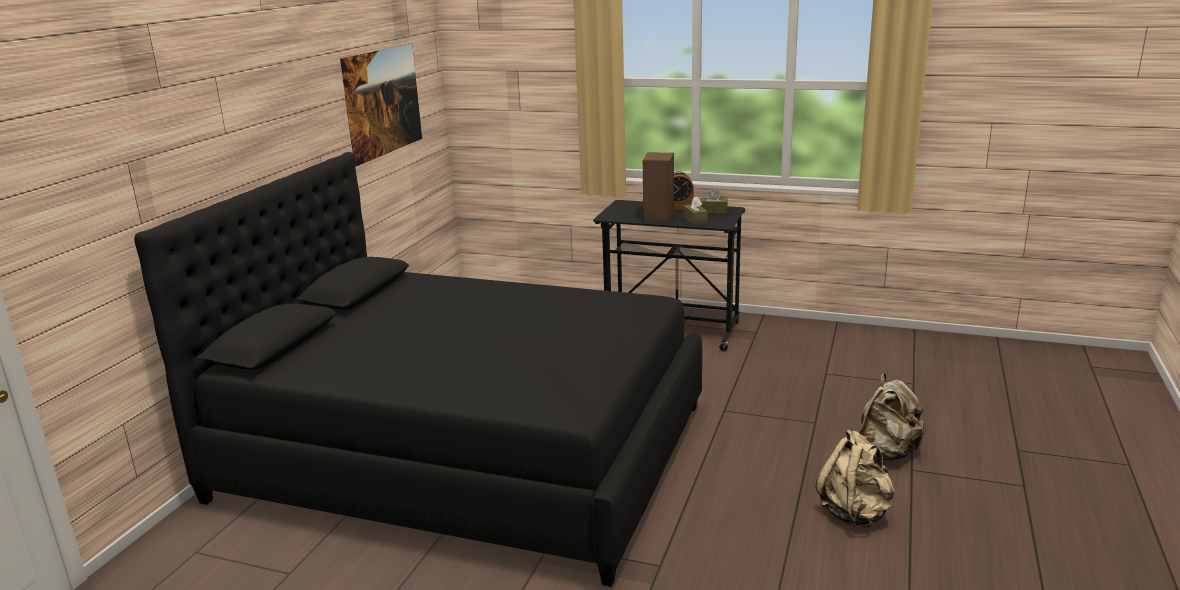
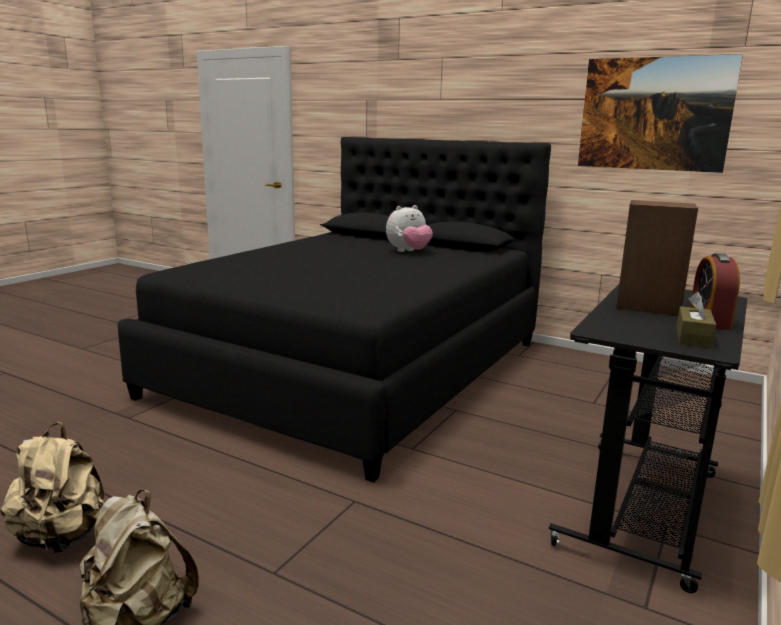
camera: 100 degrees right, 5 degrees down
brown tissue box [683,196,708,225] -> none
none -> plush toy [386,205,433,252]

